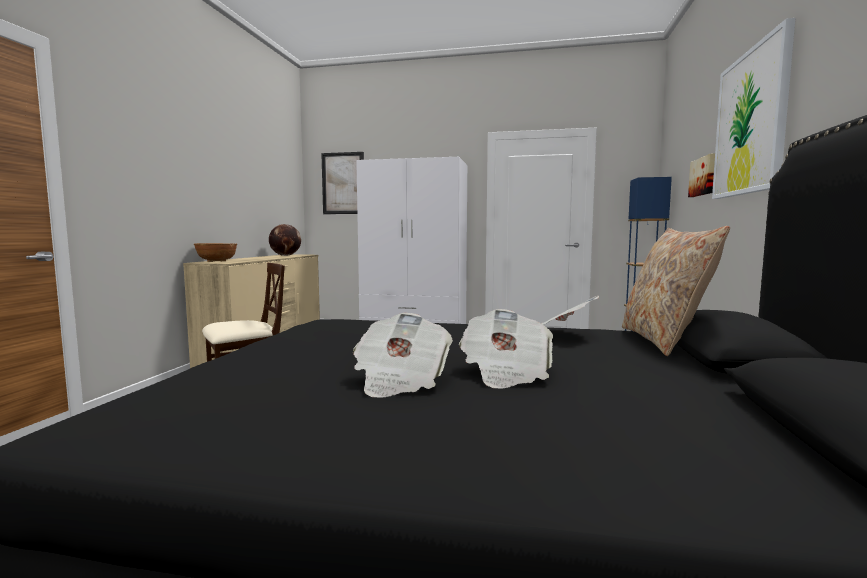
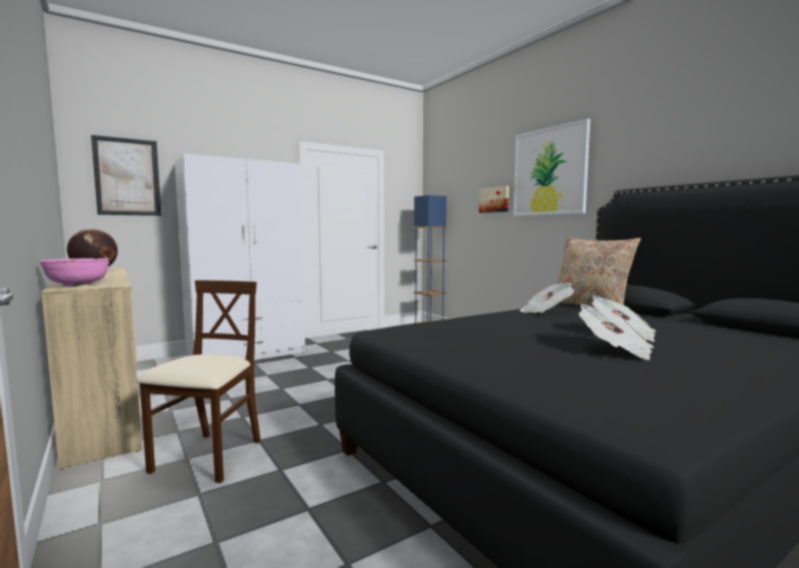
camera: 45 degrees left, 0 degrees up
brown bowl [194,243,237,262] -> pink bowl [39,258,109,287]

